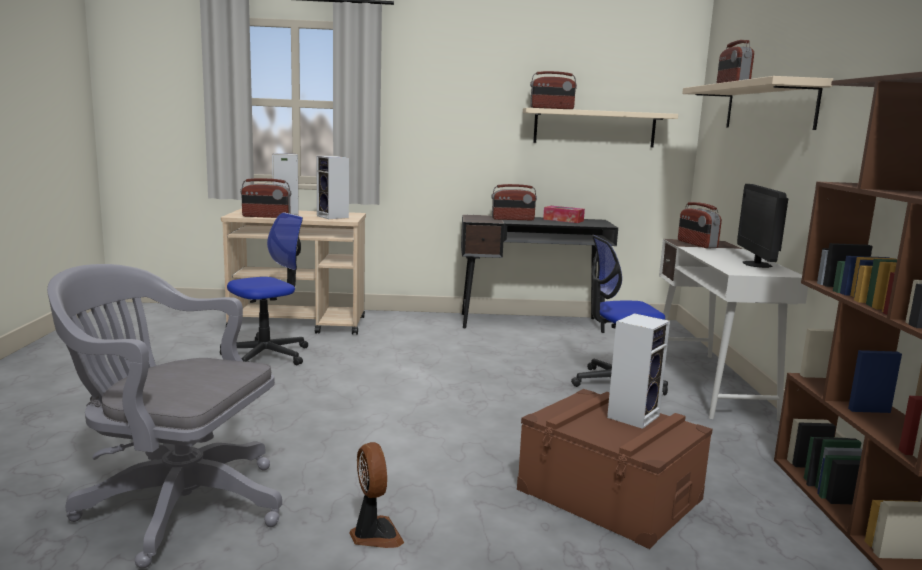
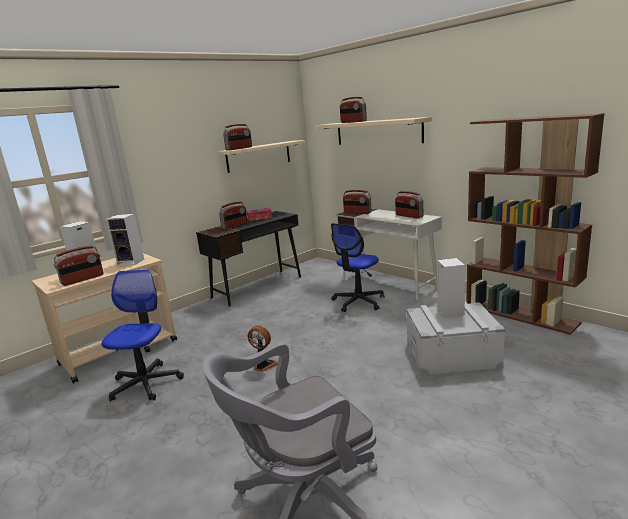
camera: 40 degrees left, 5 degrees up
fan [349,442,404,548] -> fan moved to [248,325,278,372]
brown storage box [517,389,713,549] -> grey storage box [406,301,505,376]
monitor [737,184,788,268] -> radio [395,191,423,219]

